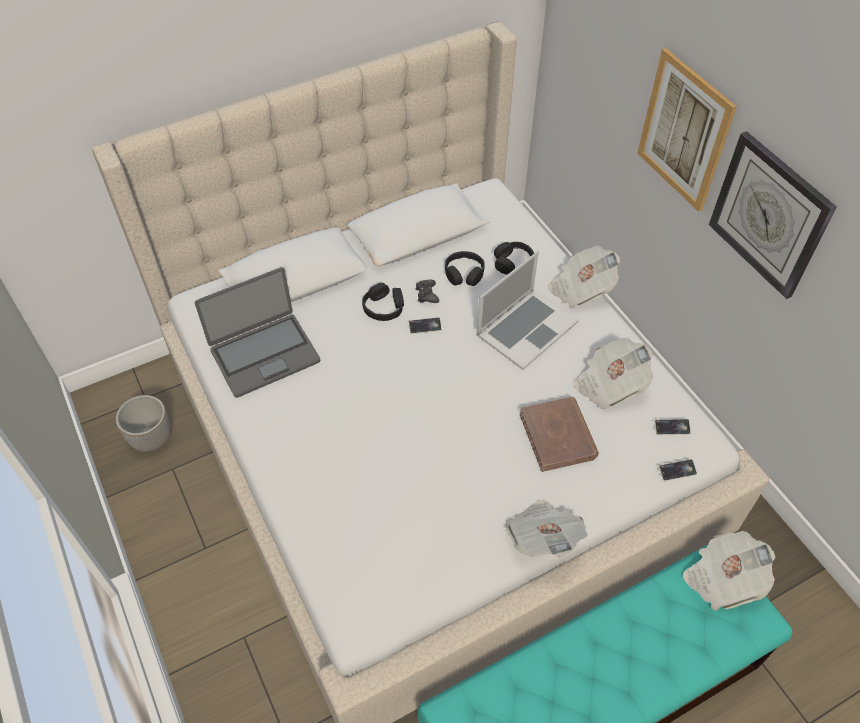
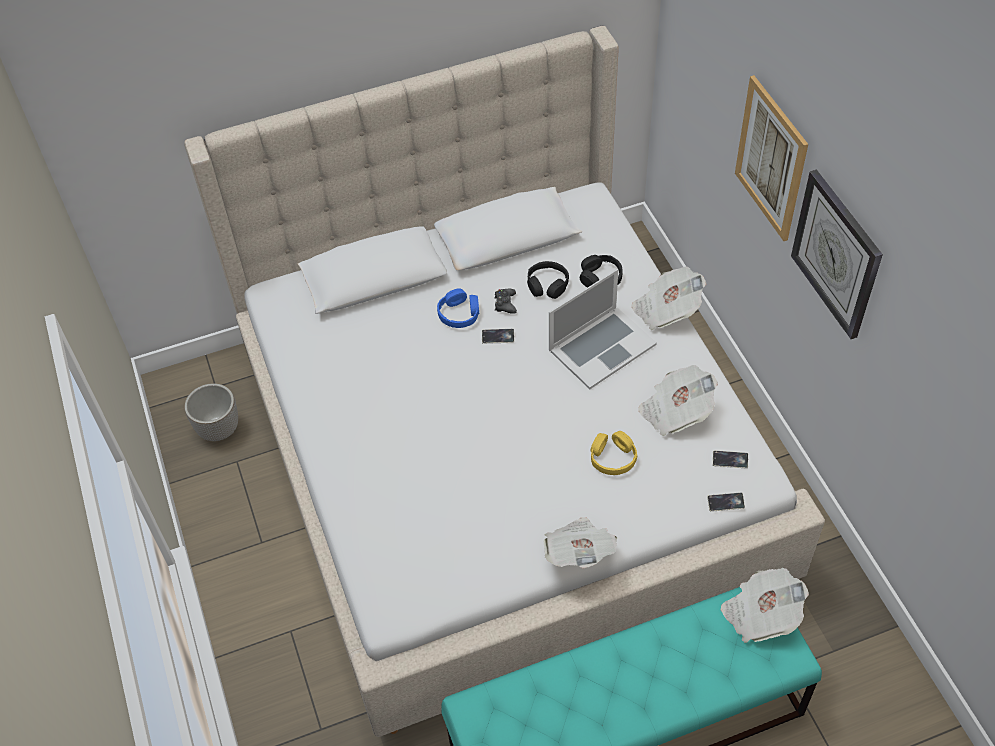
camera: 10 degrees right, 0 degrees up
laptop [195,267,320,398] -> none
black headphones [362,283,404,321] -> blue headphones [437,288,479,328]
brown book [520,397,599,472] -> yellow headphones [591,431,637,475]

